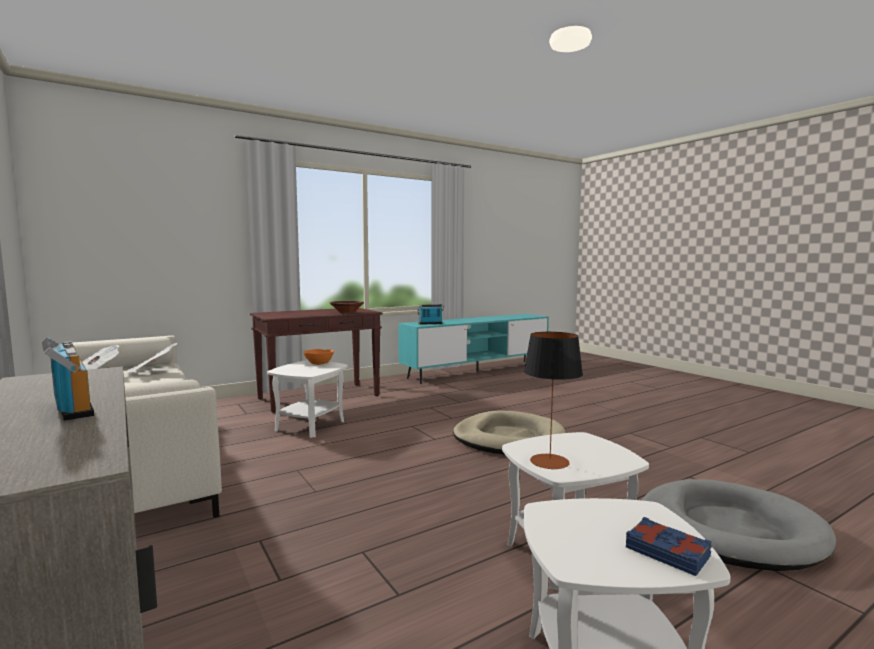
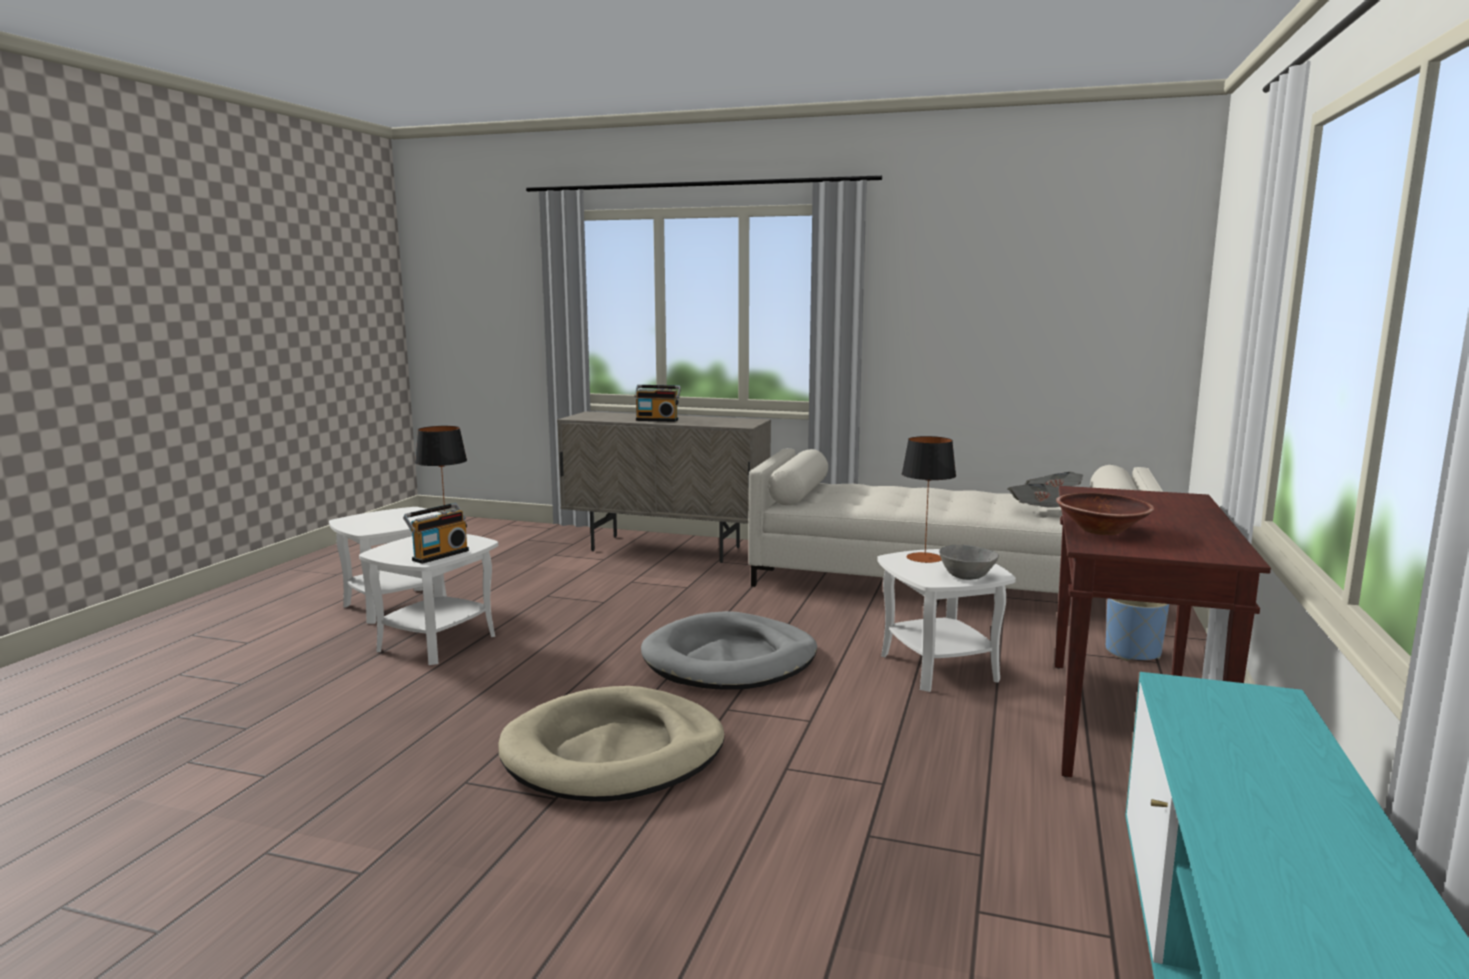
camera: 140 degrees right, 5 degrees up
orange bowl [303,349,334,365] -> grey bowl [939,544,999,580]
radio [417,304,444,325] -> radio moved to [403,503,469,564]
blue book [626,517,712,576] -> none
grey dog bed [642,479,836,571] -> grey dog bed moved to [641,611,817,690]
none -> table lamp [902,436,956,563]
none -> blue planter [1106,598,1169,661]

